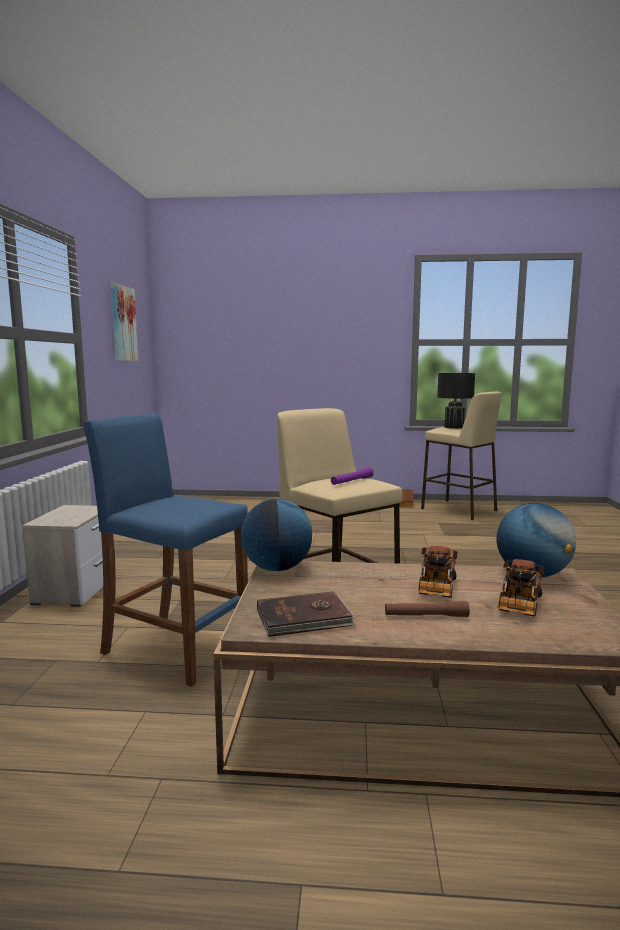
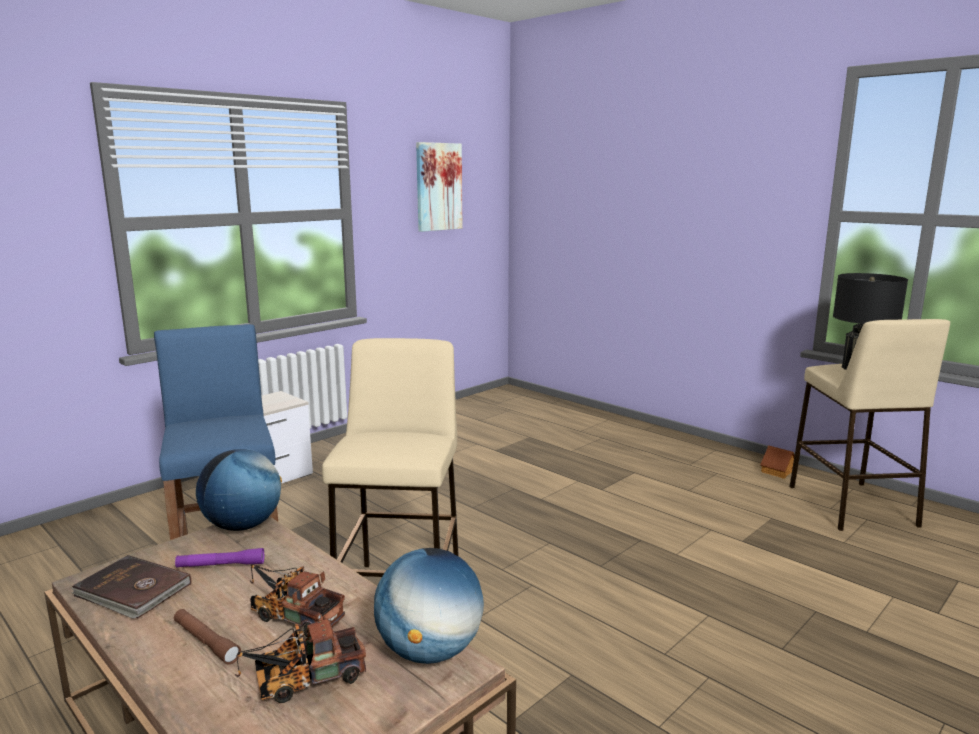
camera: 40 degrees right, 5 degrees up
purple flashlight [331,467,374,485] -> purple flashlight moved to [175,548,264,568]
toy truck [418,546,458,598] -> toy truck turned 60 degrees clockwise [250,564,345,637]

